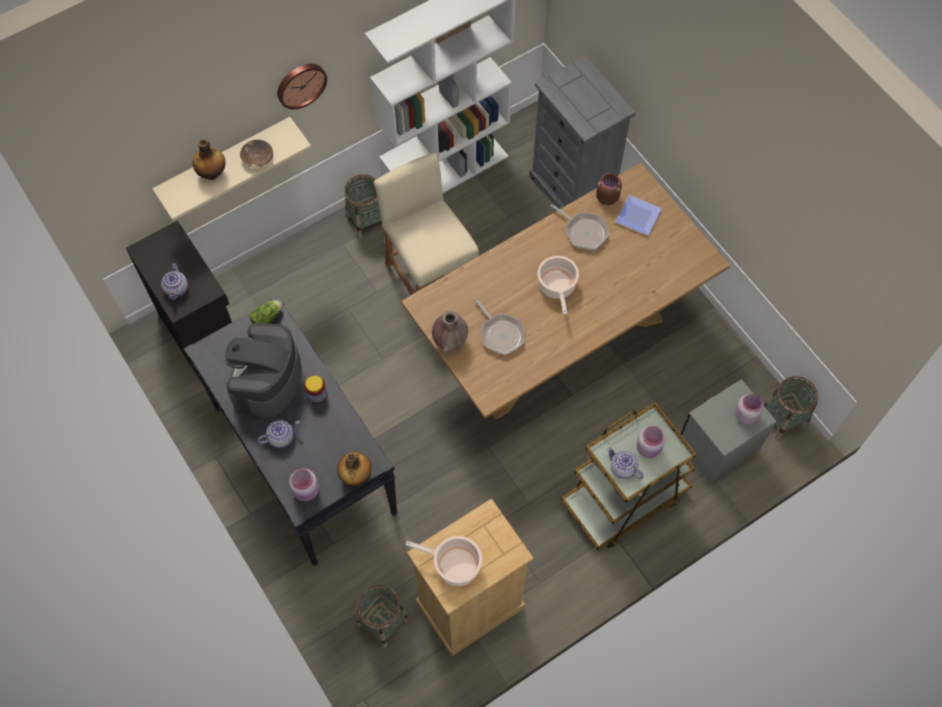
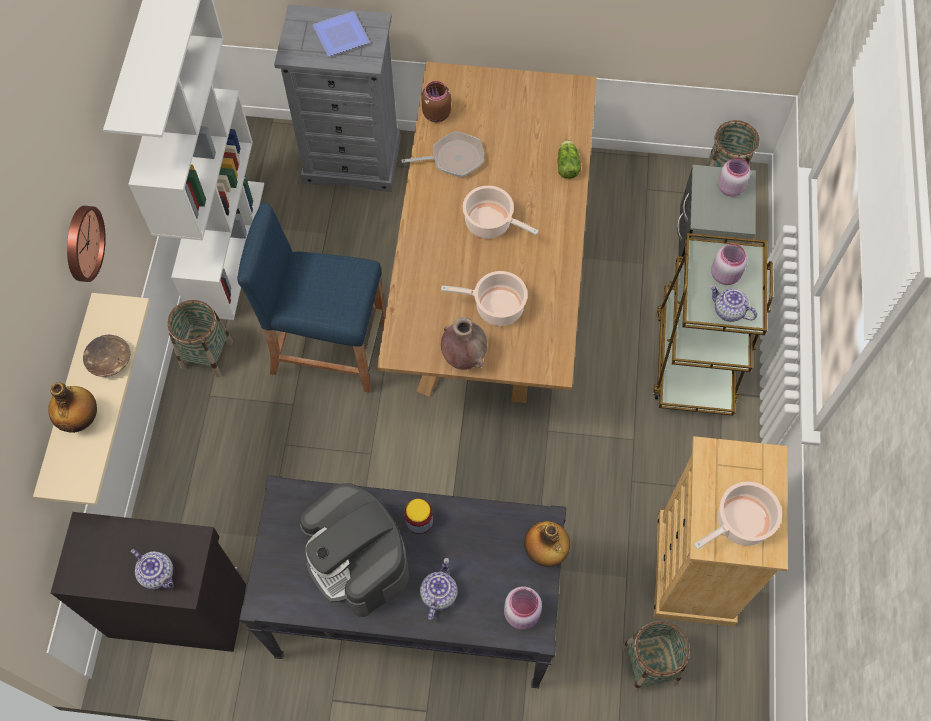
camera: 50 degrees left, 0 degrees up
lettuce [249,300,283,324] -> lettuce moved to [557,140,581,179]
beige stool [374,153,479,295] -> blue stool [237,202,385,393]
frying pan [474,298,525,355] -> cooking pot [441,271,528,326]
teapot [607,447,644,480] -> teapot turned 45 degrees clockwise [710,285,757,322]
plate [615,195,662,236] -> plate moved to [313,11,370,56]

